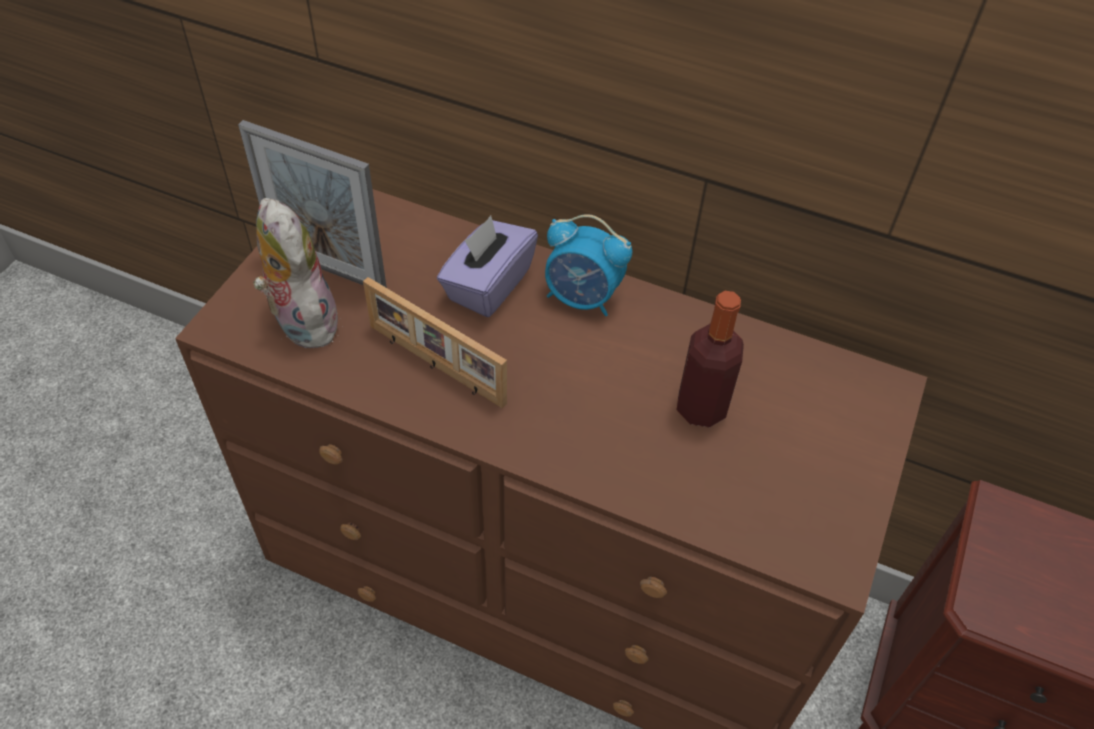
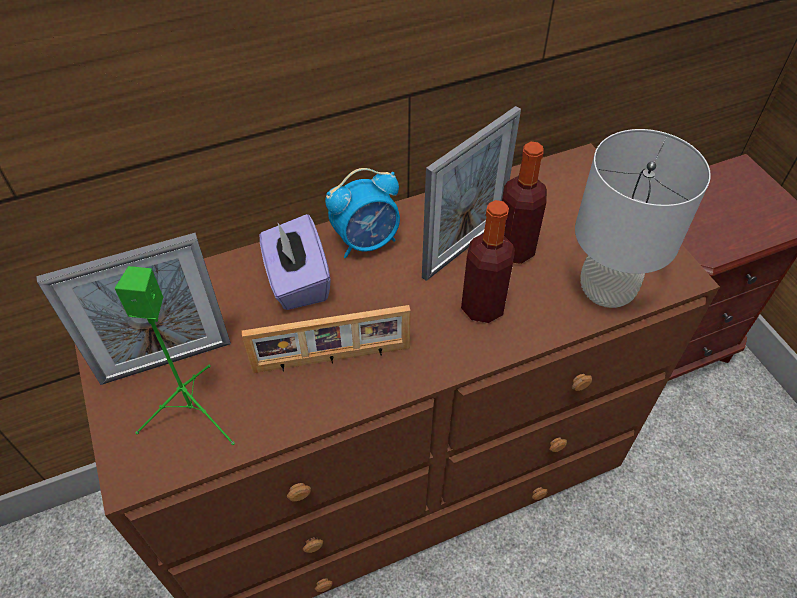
camera: 45 degrees left, 0 degrees up
plush toy [253,198,338,348] -> green speaker [114,266,235,445]
none -> picture frame [422,106,521,281]
none -> bottle [461,200,515,323]
none -> grey table lamp [575,129,711,308]

